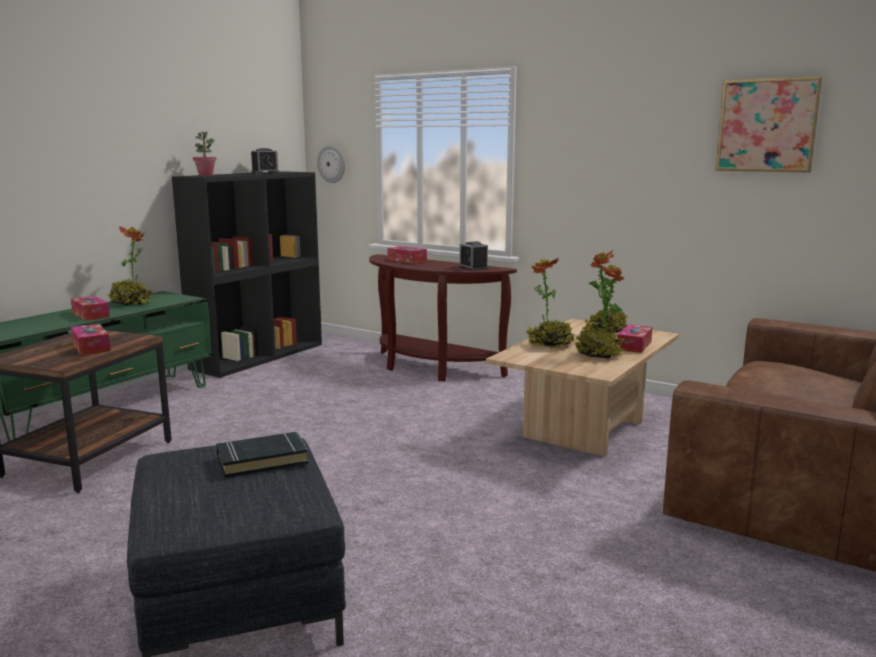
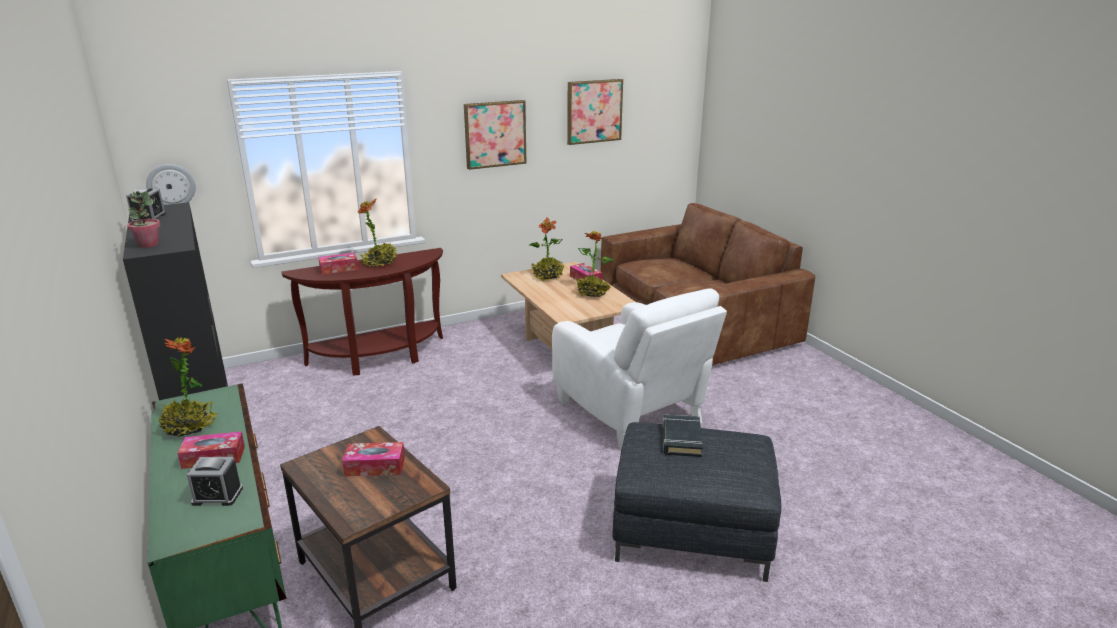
camera: 60 degrees left, 10 degrees up
alarm clock [459,241,488,271] -> alarm clock moved to [187,457,243,506]
potted plant [526,258,575,348] -> potted plant moved to [358,199,397,267]
none -> picture [464,100,526,170]
none -> white armchair [552,288,727,450]

